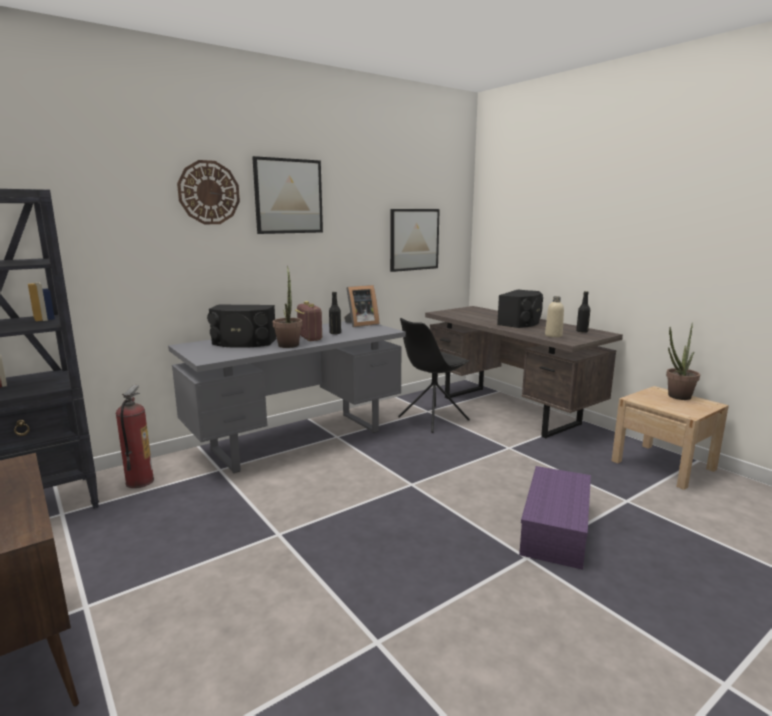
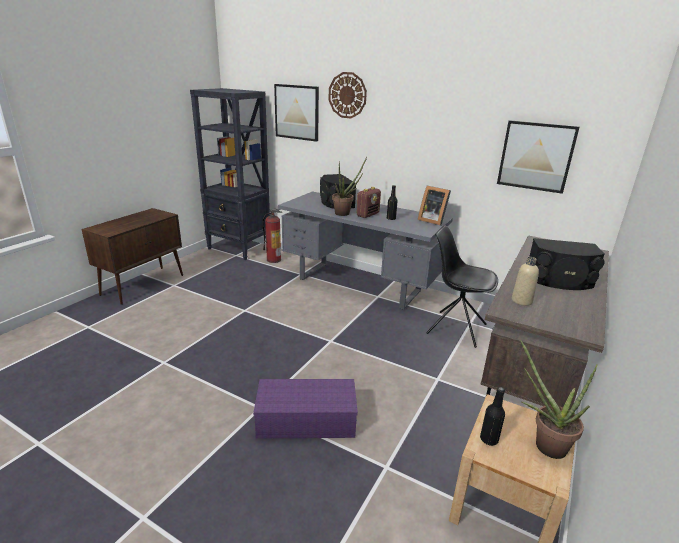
camera: 65 degrees right, 10 degrees up
picture [252,156,323,234] -> picture moved to [274,84,319,142]
black bottle [576,291,590,333] -> black bottle moved to [480,387,505,446]

